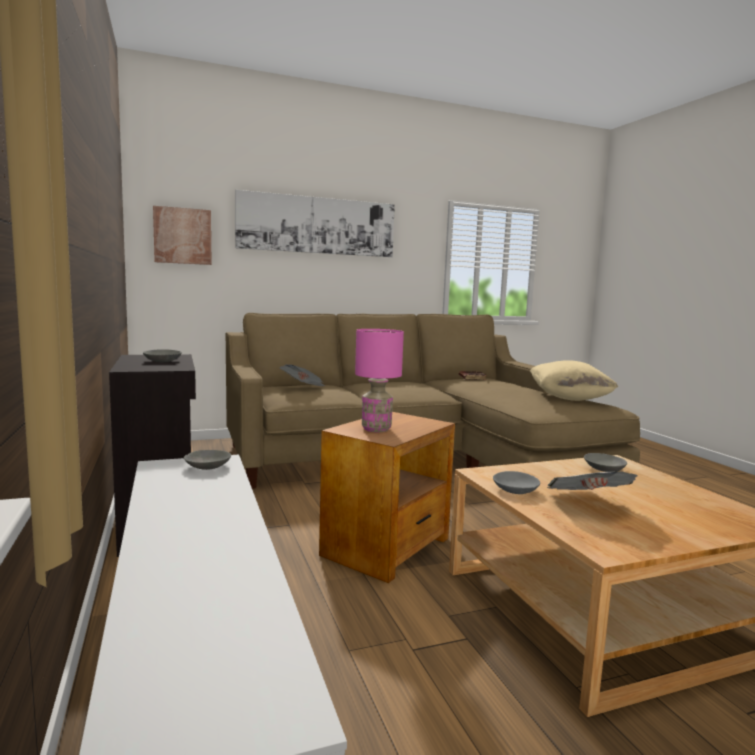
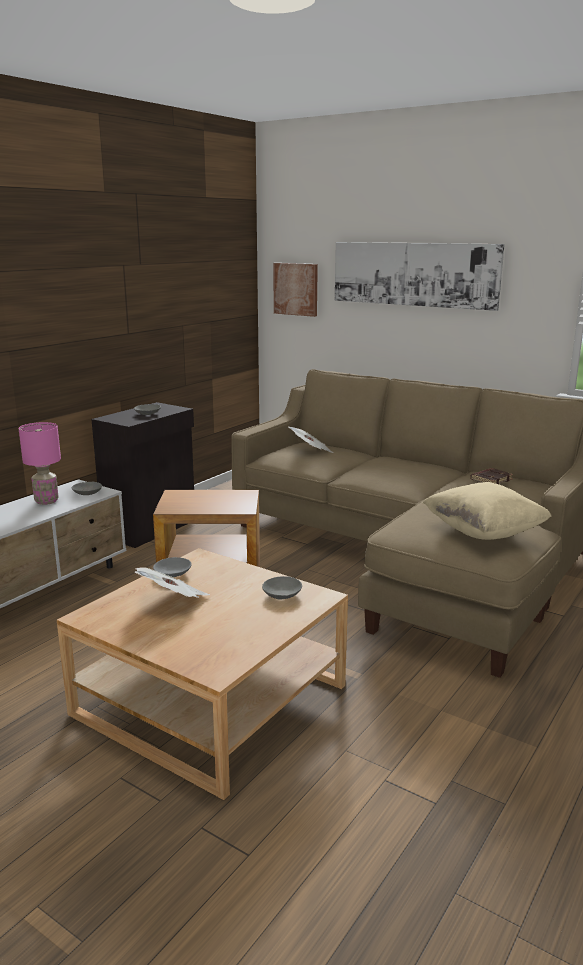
camera: 55 degrees right, 10 degrees up
pink table lamp [355,329,404,432] -> pink table lamp moved to [19,422,61,505]

